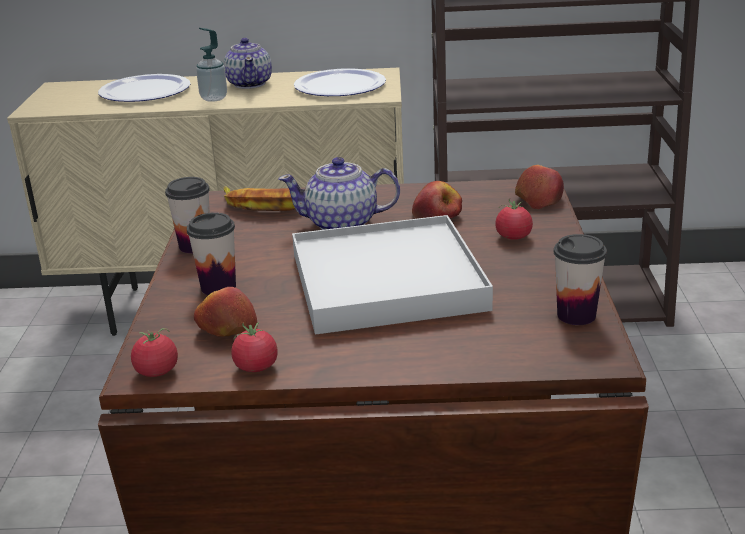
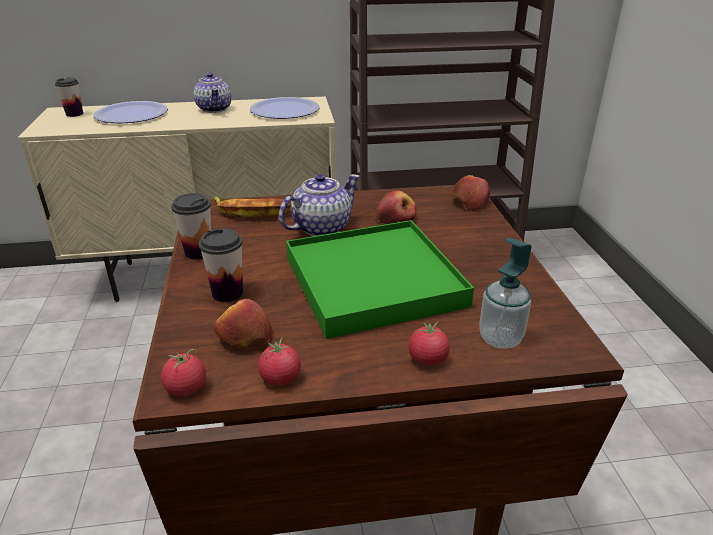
camera: 10 degrees left, 5 degrees up
soap dispenser [196,28,227,102] -> soap dispenser moved to [479,238,531,349]
teapot [278,157,400,230] -> teapot turned 150 degrees clockwise [279,174,360,236]
white tray [292,215,493,335] -> green tray [286,220,474,339]
tomato [495,199,533,240] -> tomato moved to [409,320,450,365]
cup [554,234,607,325] -> cup moved to [55,77,83,117]

